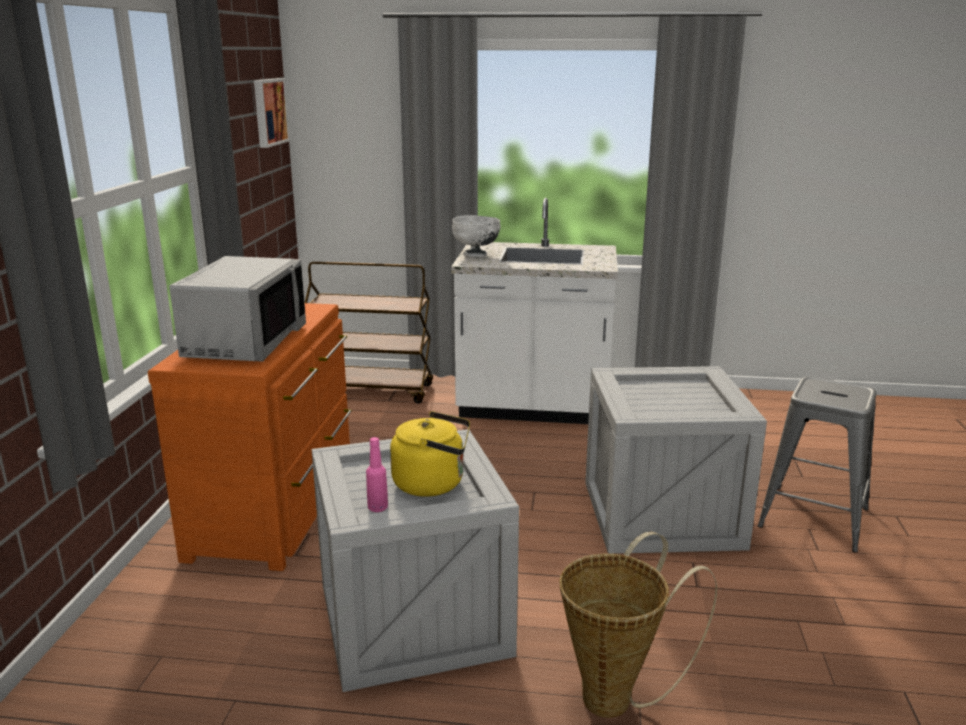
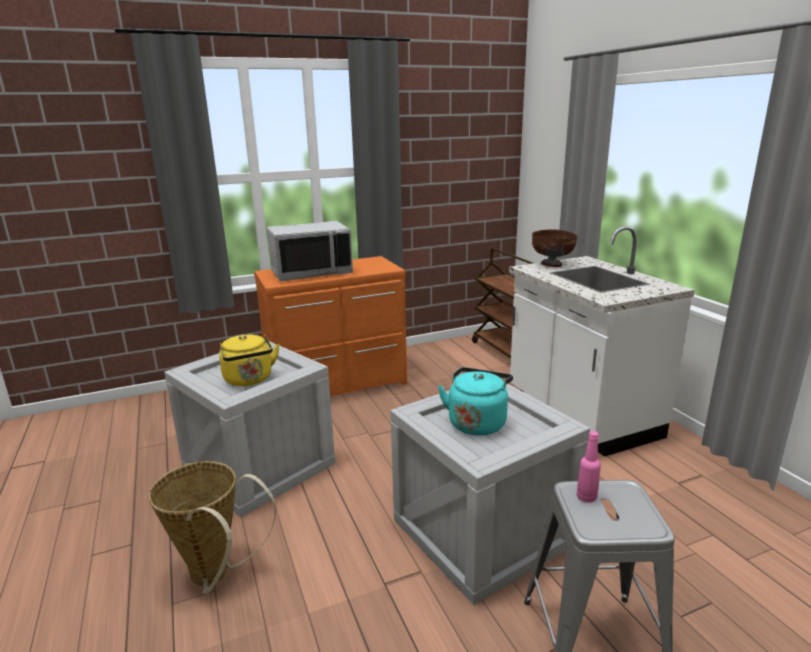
camera: 60 degrees right, 0 degrees up
picture [254,78,290,148] -> none
pink bottle [366,437,388,512] -> pink bottle moved to [577,431,601,503]
white bowl [452,215,501,257] -> brown bowl [532,229,577,267]
none -> turquoise kettle [438,367,513,435]

